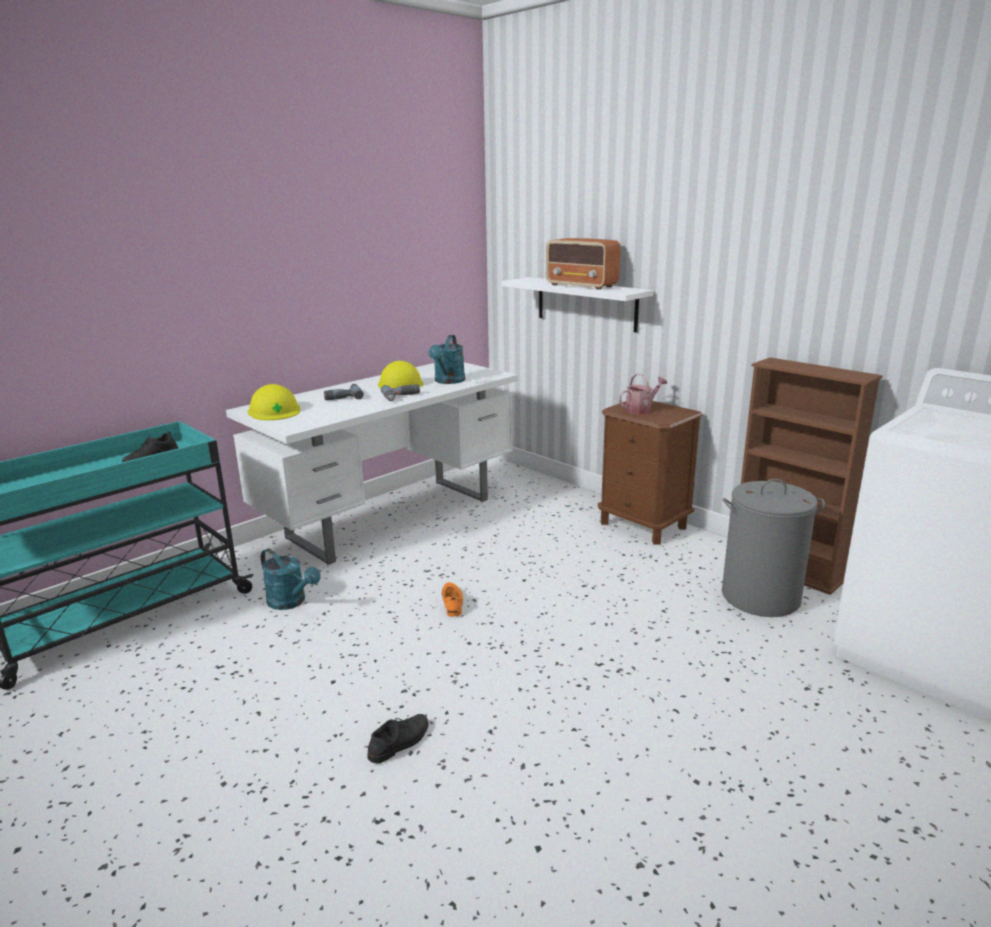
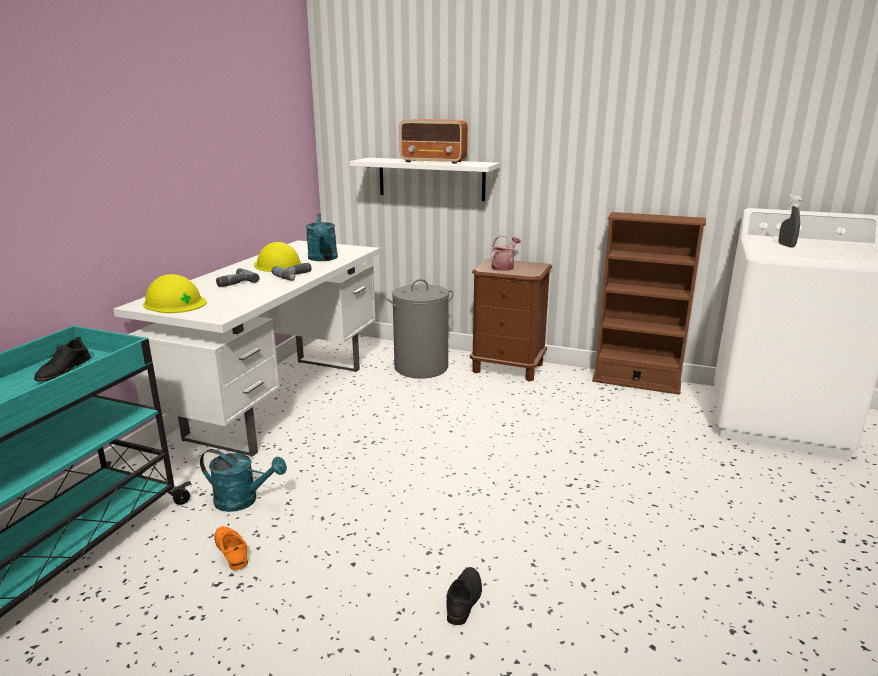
camera: 25 degrees left, 0 degrees up
orange shoe [442,582,463,617] -> orange shoe moved to [214,526,248,570]
grey laundry basket [722,479,825,617] -> grey laundry basket moved to [387,279,454,378]
none -> grey spray bottle [779,195,802,248]

